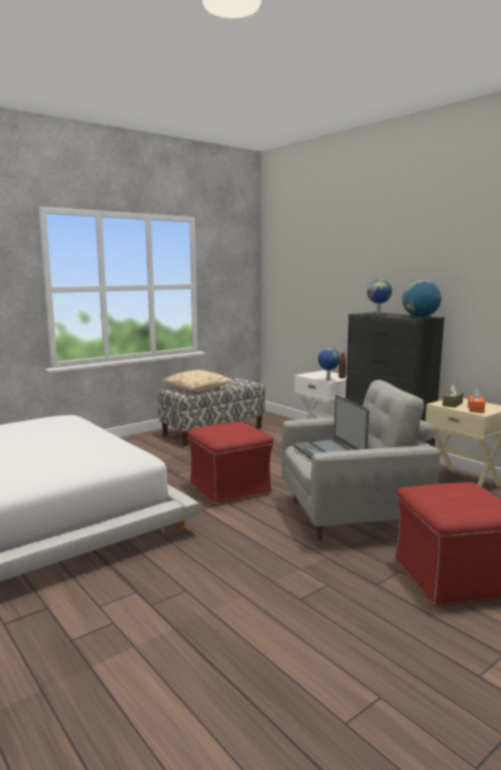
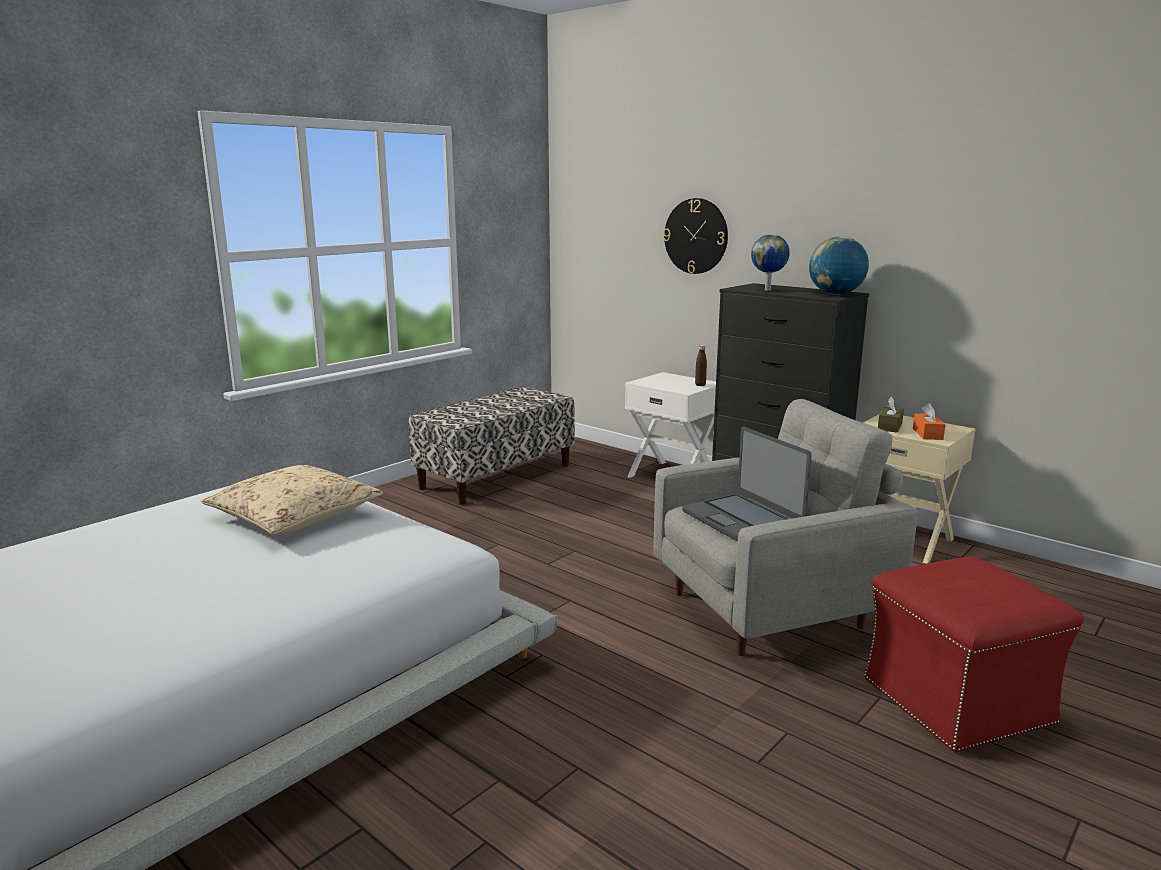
camera: 10 degrees left, 5 degrees up
beige pillow [161,370,234,392] -> beige pillow moved to [201,465,383,535]
red ottoman [187,421,274,506] -> none
globe [318,348,340,380] -> none
none -> wall clock [663,198,728,274]

